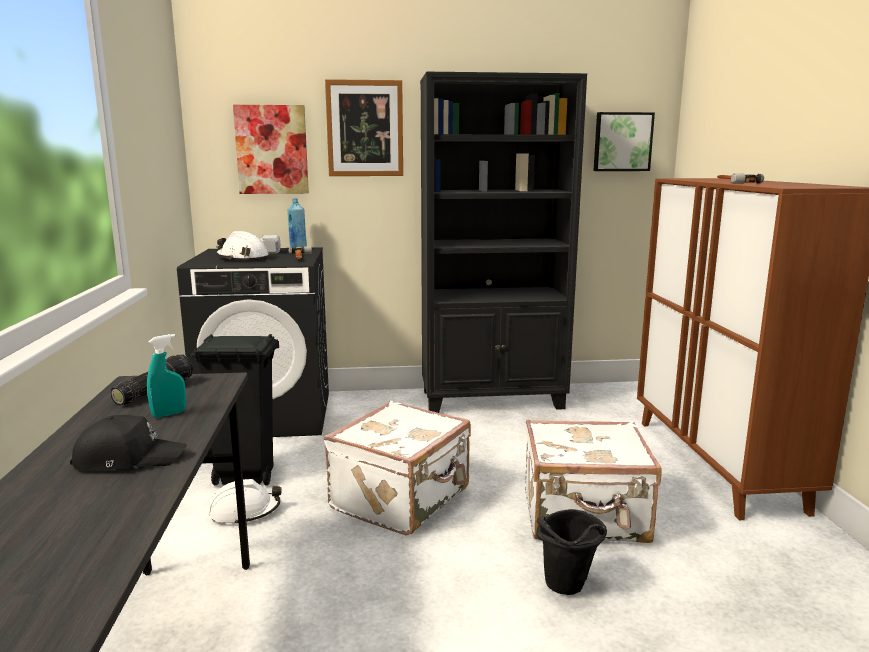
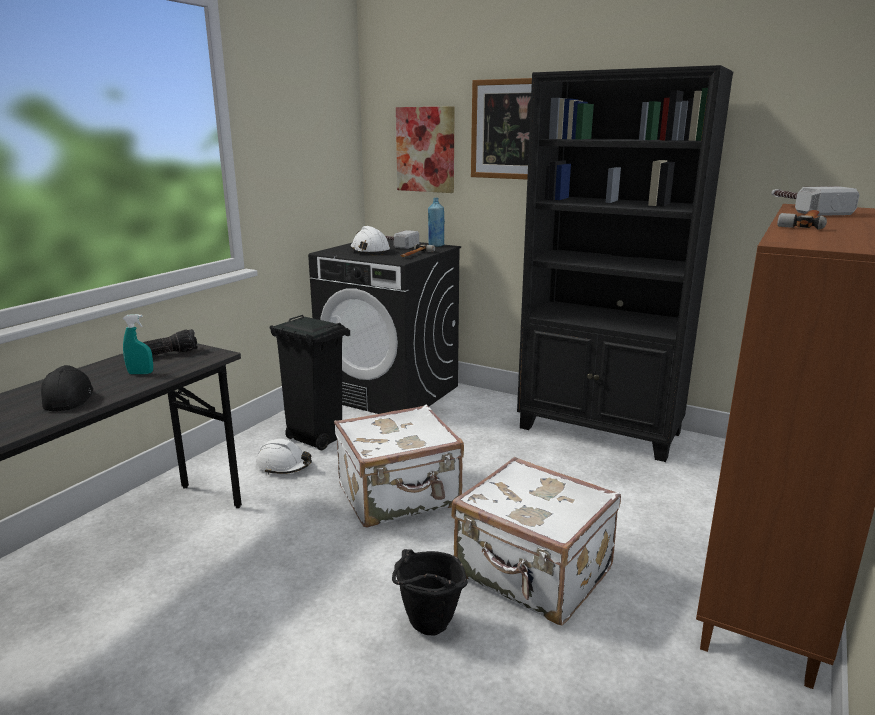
camera: 35 degrees right, 5 degrees up
black cap [70,415,187,471] -> black cap turned 135 degrees counterclockwise [41,365,93,412]
picture [594,112,655,171] -> none
none -> hammer [771,186,860,216]

